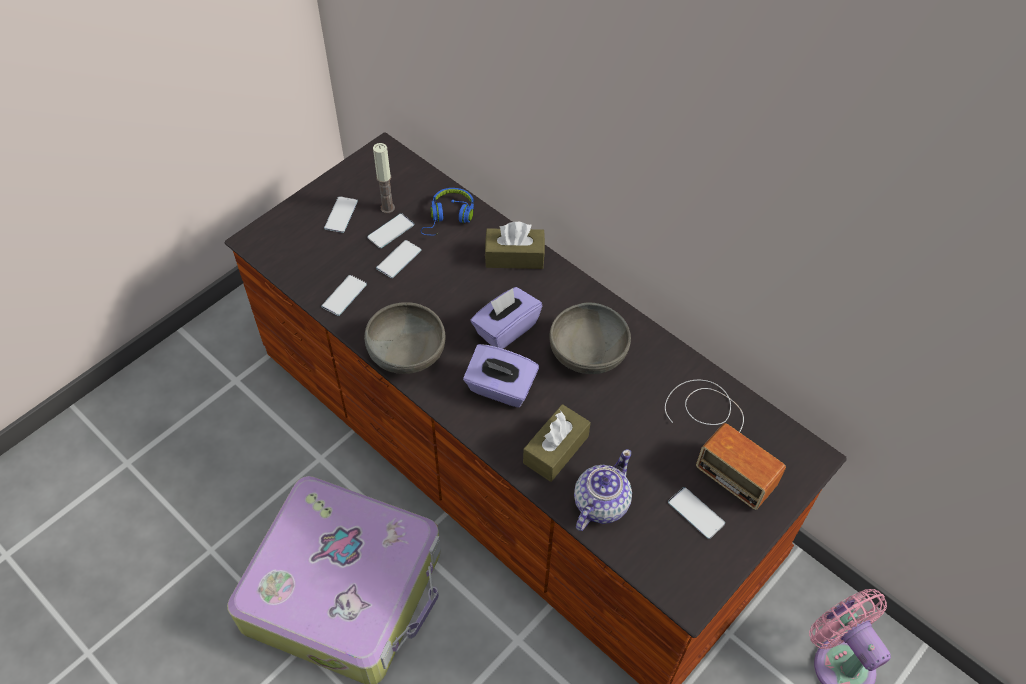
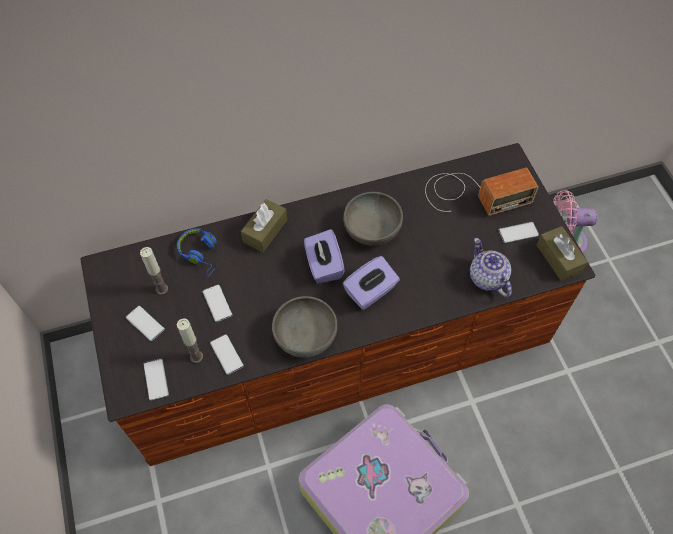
camera: 60 degrees left, 5 degrees up
phone [367,213,415,248] -> phone moved to [143,358,169,400]
brown tissue box [523,404,591,482] -> brown tissue box moved to [537,226,588,281]
none -> candle [177,319,203,363]

